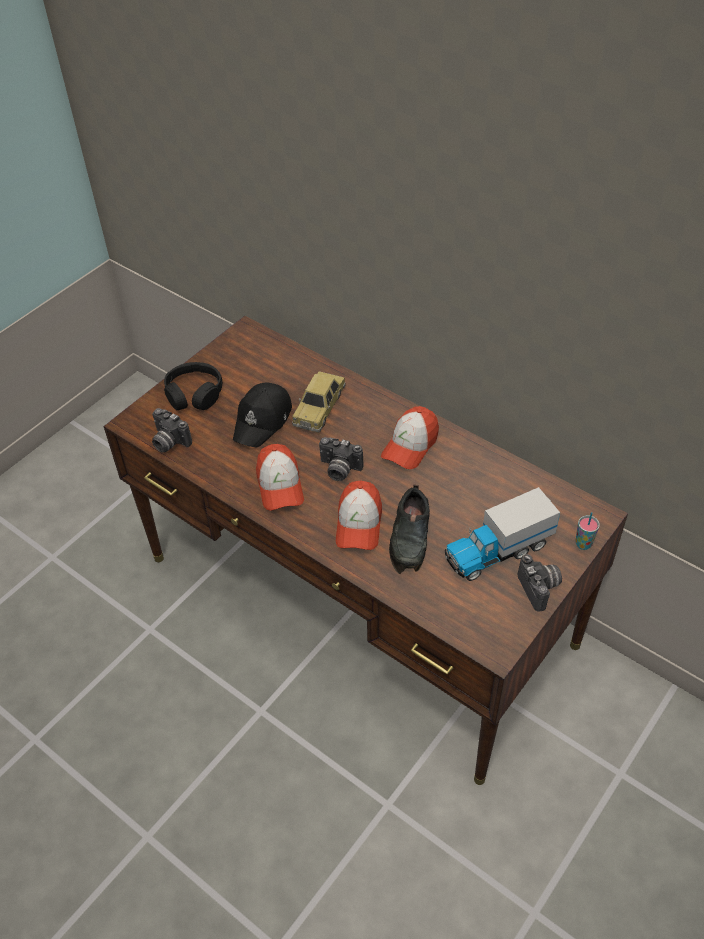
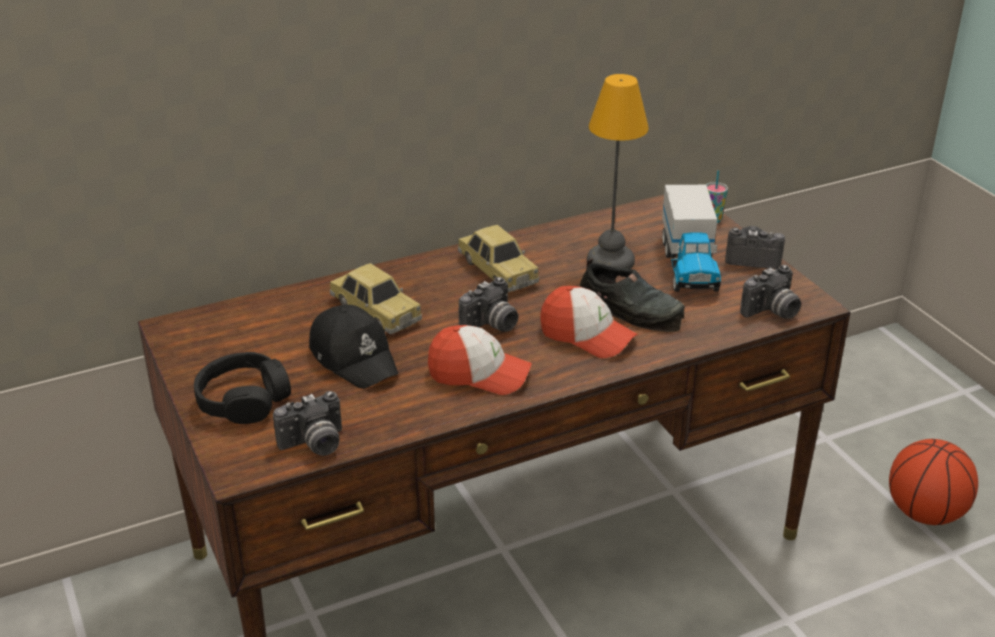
camera: 65 degrees left, 15 degrees down
cap [381,406,439,469] -> toy car [458,225,539,292]
none -> table lamp [587,74,649,269]
none -> camera [740,265,801,319]
none -> basketball [889,439,978,525]

